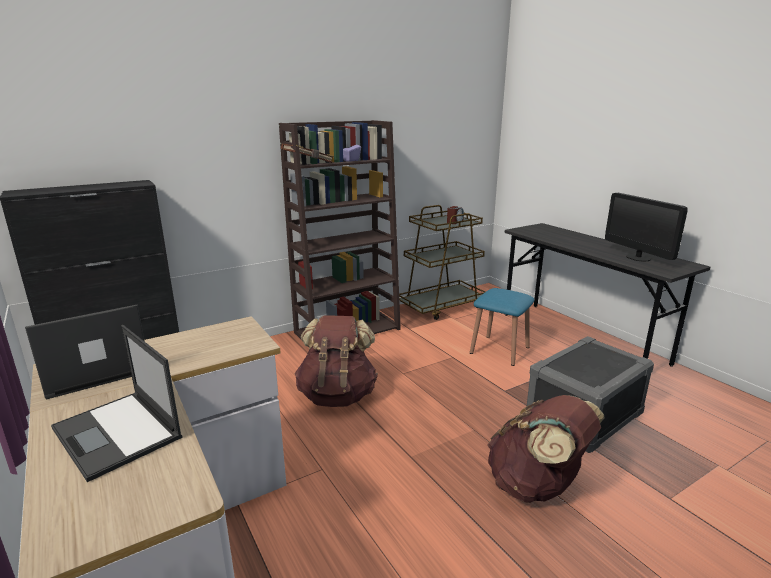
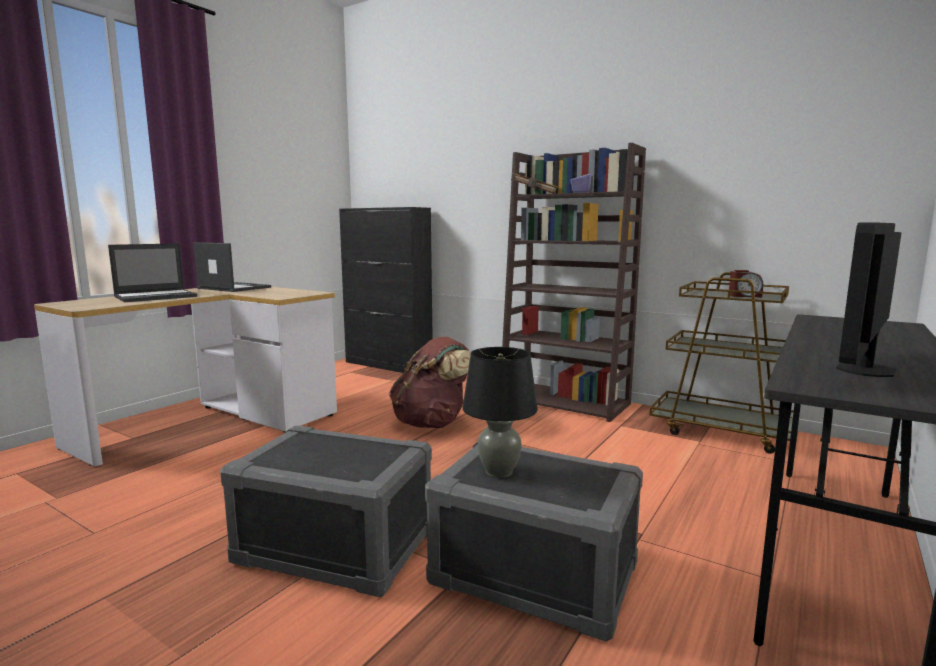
camera: 65 degrees right, 10 degrees down
laptop [51,325,182,482] -> laptop turned 150 degrees counterclockwise [108,243,197,302]
blue stool [470,288,534,366] -> none
brown backpack [488,395,604,503] -> grey storage box [220,425,432,597]
none -> black table lamp [462,347,538,478]

